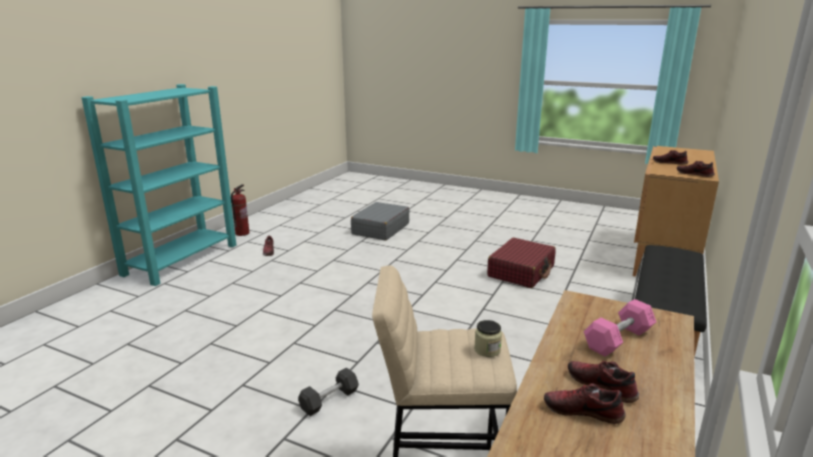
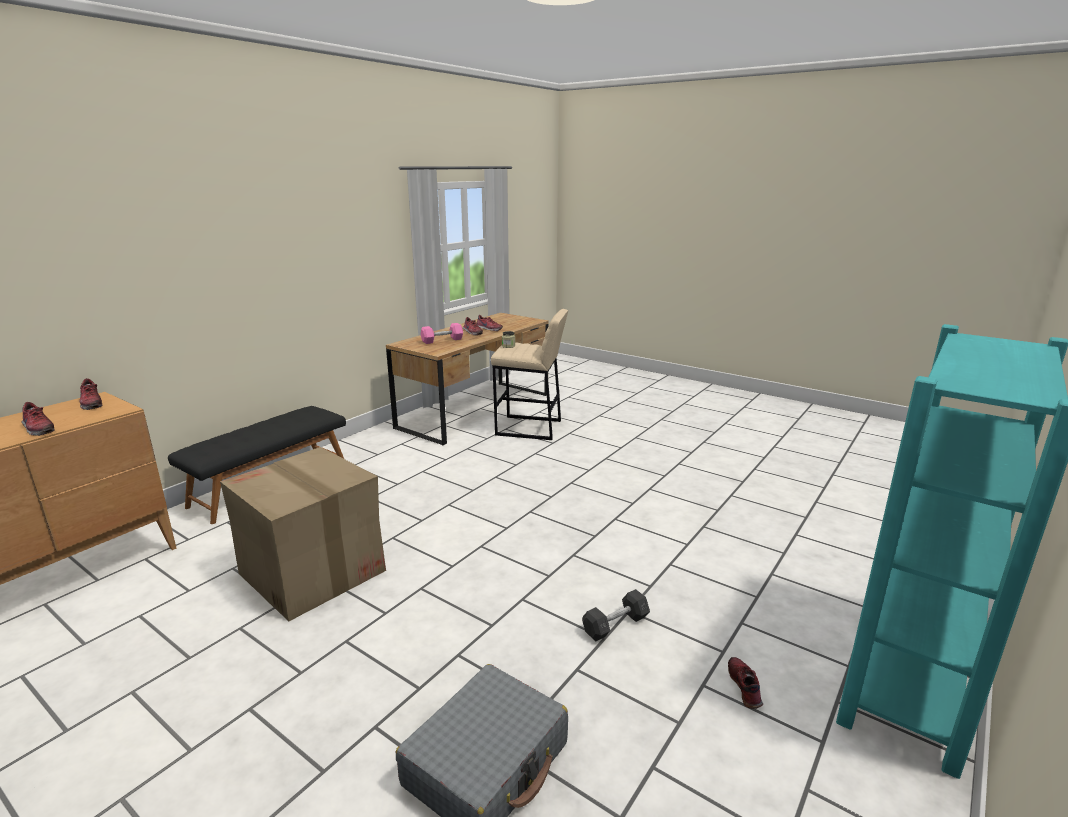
camera: 170 degrees left, 0 degrees up
fire extinguisher [231,184,249,236] -> none
grey dumbbell [298,367,359,416] -> grey dumbbell moved to [582,589,650,641]
red suitcase [487,238,556,288] -> cardboard box [220,447,386,621]

